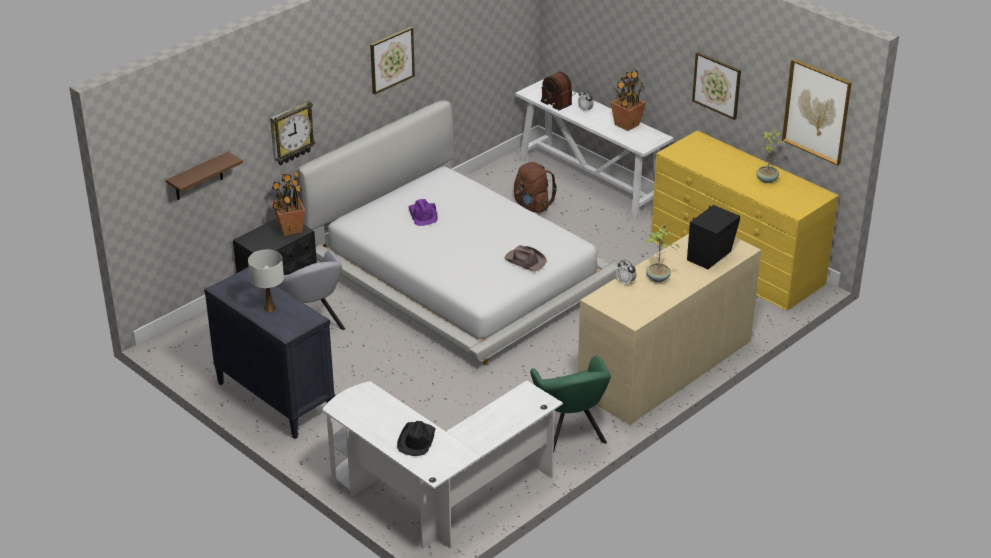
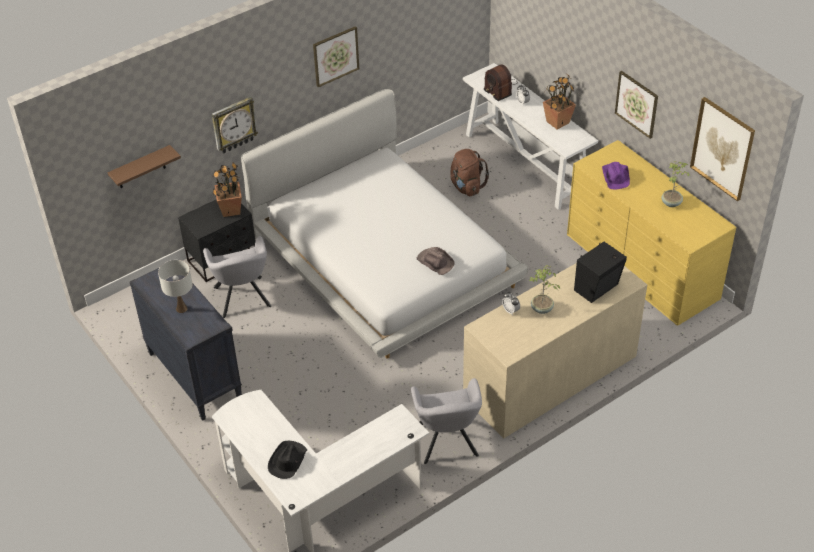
camera: 10 degrees right, 10 degrees up
purple hat [408,199,438,226] -> purple hat moved to [602,162,630,189]
green armchair [530,356,611,450] -> grey armchair [411,378,482,464]

